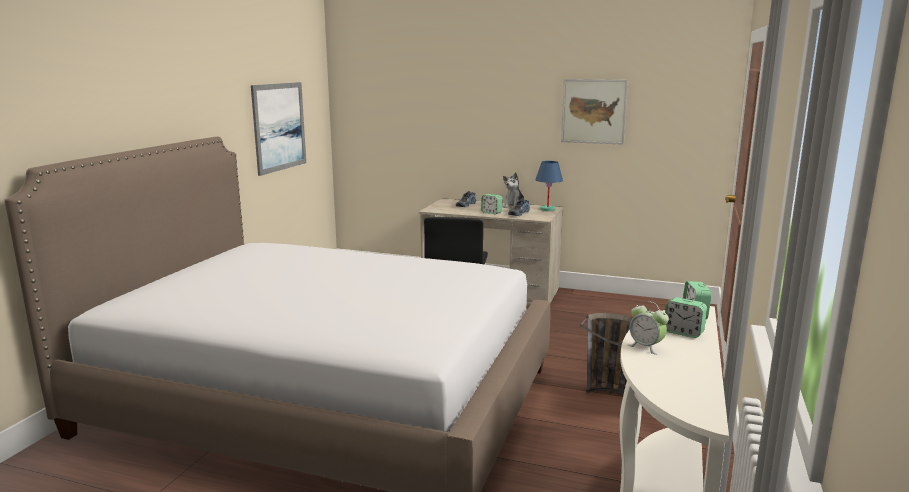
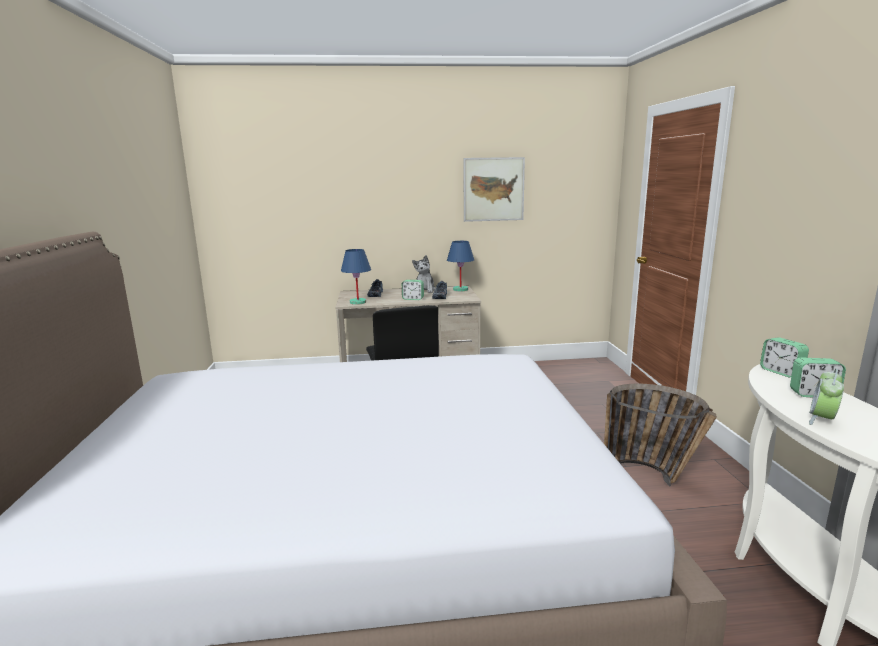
camera: 25 degrees left, 0 degrees up
picture [251,82,306,176] -> none
alarm clock [628,301,669,355] -> alarm clock turned 105 degrees clockwise [809,369,844,425]
none -> blue table lamp [341,249,371,305]

